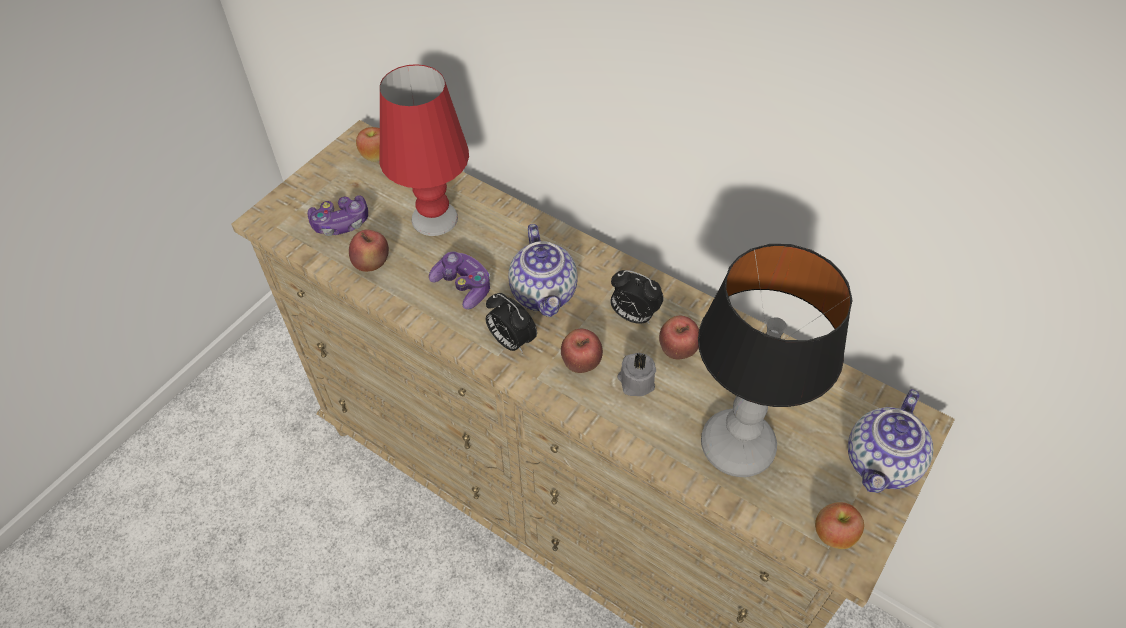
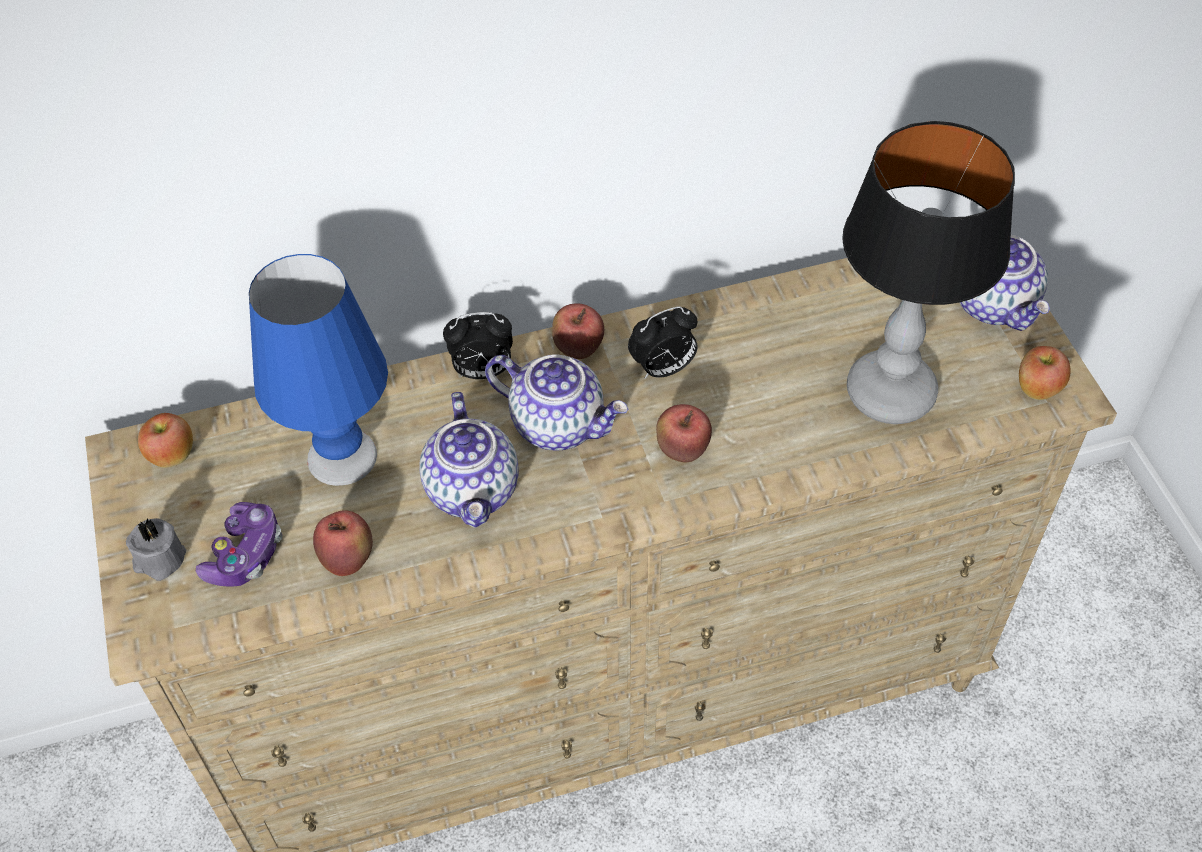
camera: 50 degrees left, 0 degrees up
red table lamp [380,64,469,236] -> blue table lamp [249,254,388,486]
game controller [429,251,490,310] -> teapot [420,392,518,528]
alarm clock [486,293,537,353] -> alarm clock moved to [443,312,513,379]
grey candle [617,353,656,396] -> grey candle moved to [126,518,186,581]
apple [659,316,699,359] -> apple moved to [552,303,604,359]

